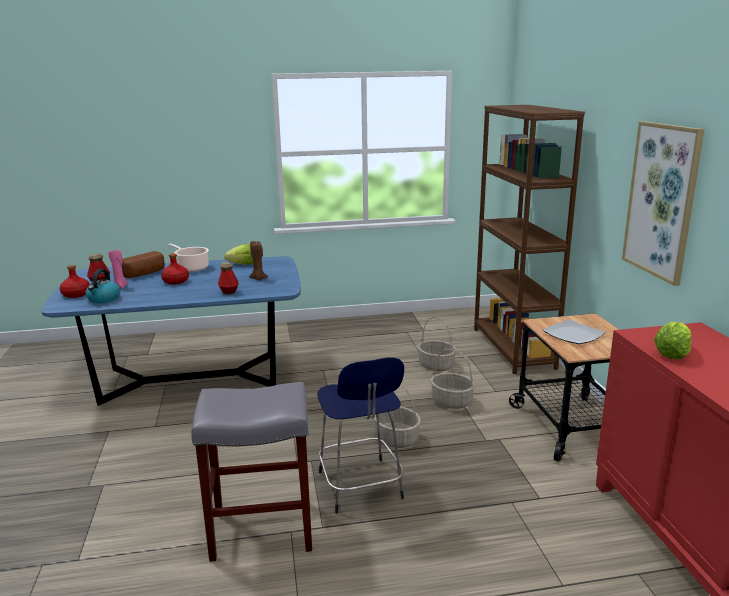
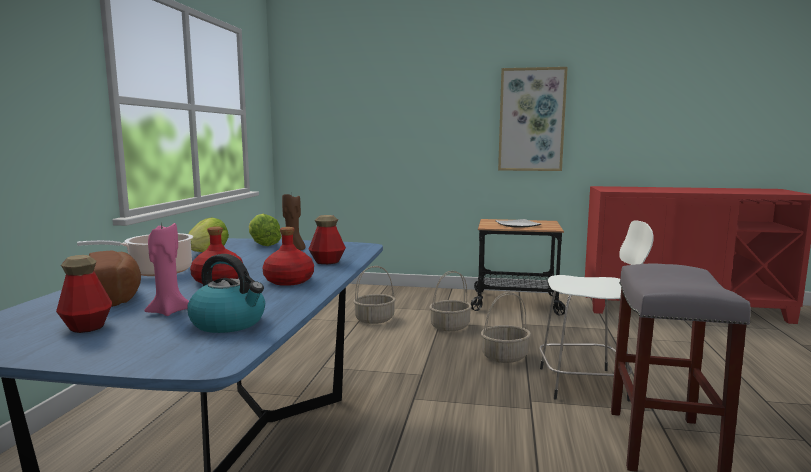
camera: 70 degrees left, 10 degrees down
red bottle [60,265,90,298] -> red bottle moved to [263,227,314,286]
blue stool [317,357,404,513] -> white stool [539,220,654,401]
brown bookcase [474,105,585,374] -> none
lettuce [654,322,691,359] -> lettuce moved to [249,214,281,246]

